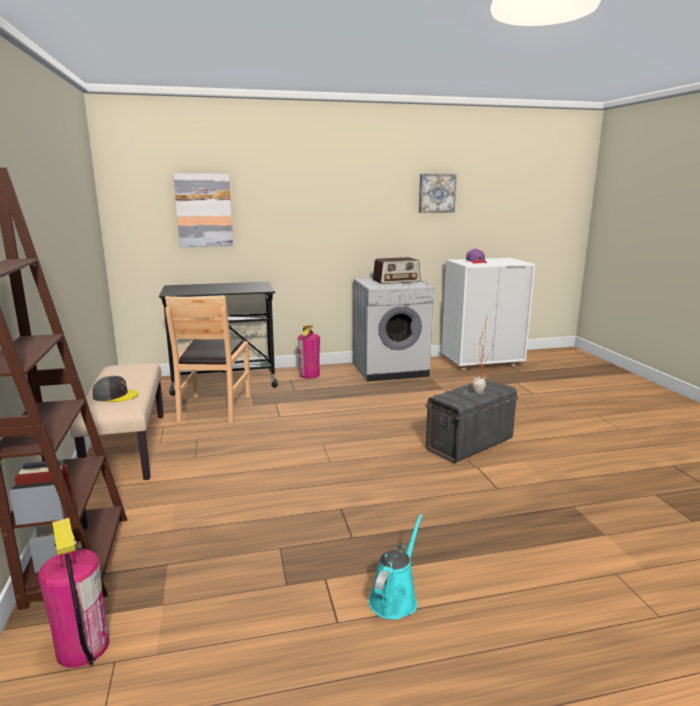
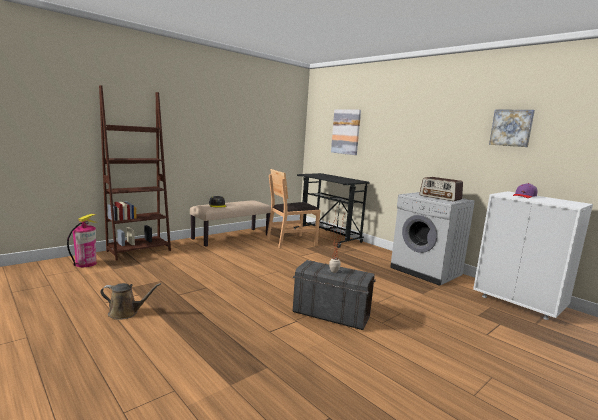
camera: 60 degrees right, 5 degrees down
fire extinguisher [298,325,320,379] -> none
turquoise watering can [368,514,423,620] -> brown watering can [100,283,161,320]

